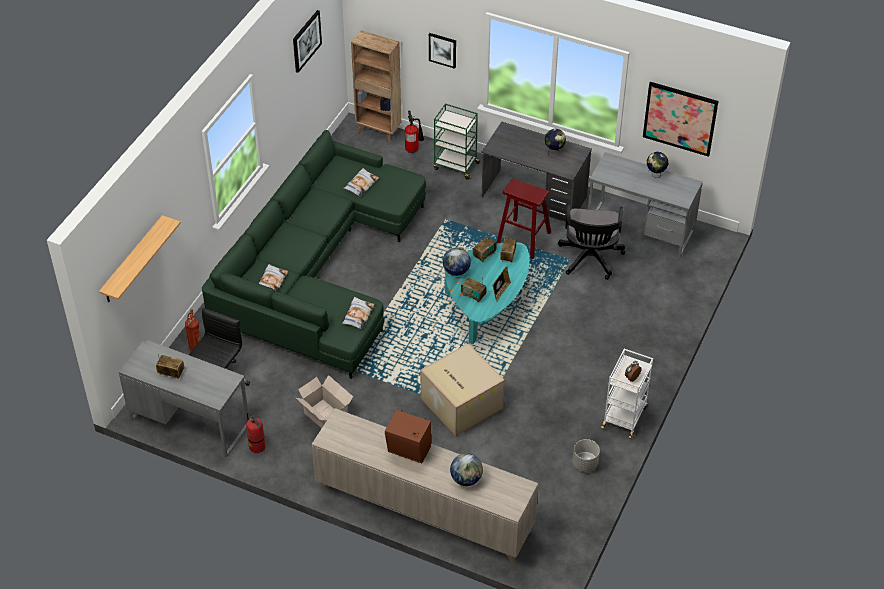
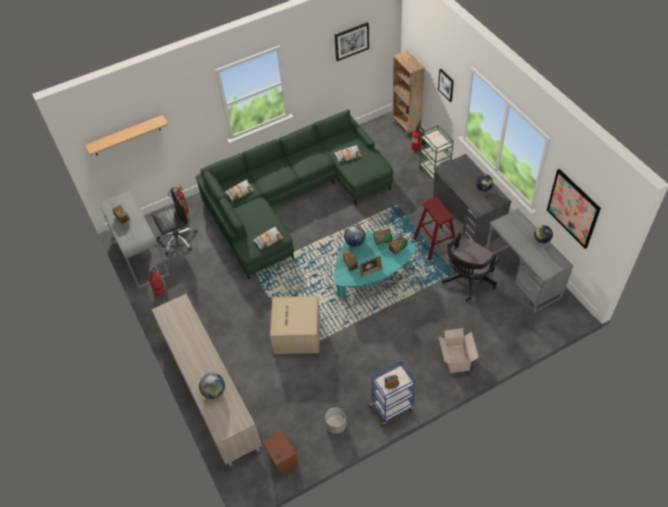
camera: 40 degrees right, 5 degrees up
cardboard box [296,375,353,428] -> cardboard box moved to [438,328,479,373]
brown speaker [385,410,431,463] -> brown speaker moved to [262,430,299,476]
white cart [601,349,653,439] -> blue cart [368,361,415,426]

